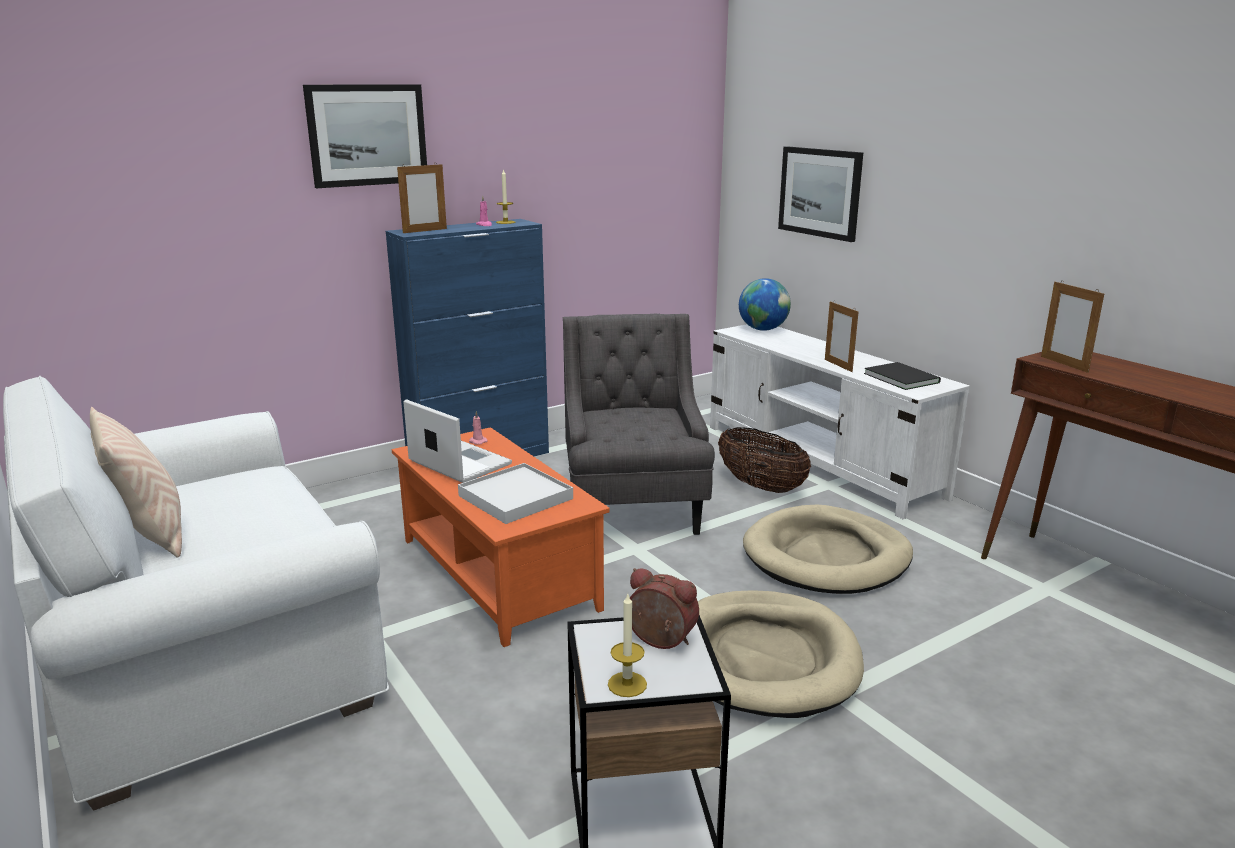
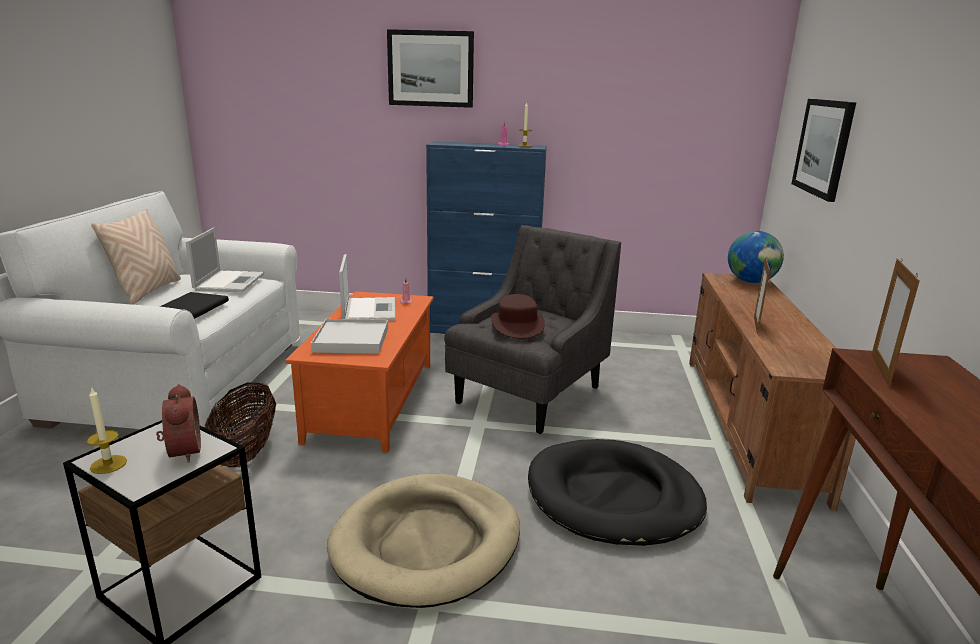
camera: 40 degrees right, 0 degrees up
picture frame [397,162,447,233] -> none
white tv stand [710,324,970,519] -> brown tv stand [689,272,856,511]
basket [718,427,811,493] -> basket moved to [205,382,276,467]
beige dog bed [743,505,913,594] -> black dog bed [528,439,707,546]
black book [864,362,941,390] -> black book moved to [159,292,229,319]
none -> laptop [186,227,264,292]
none -> brown hat [491,294,545,339]

